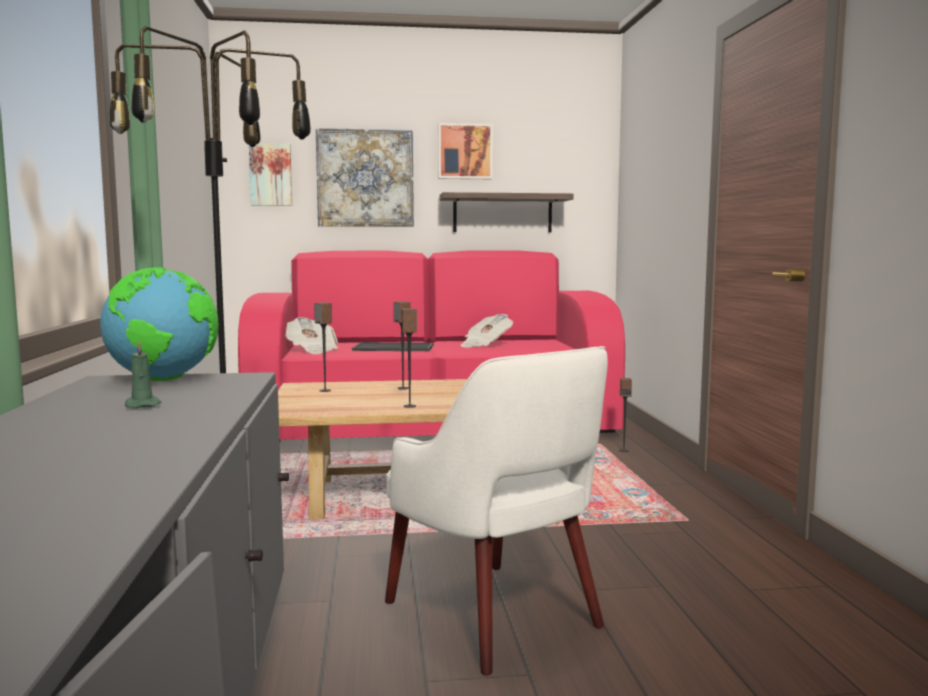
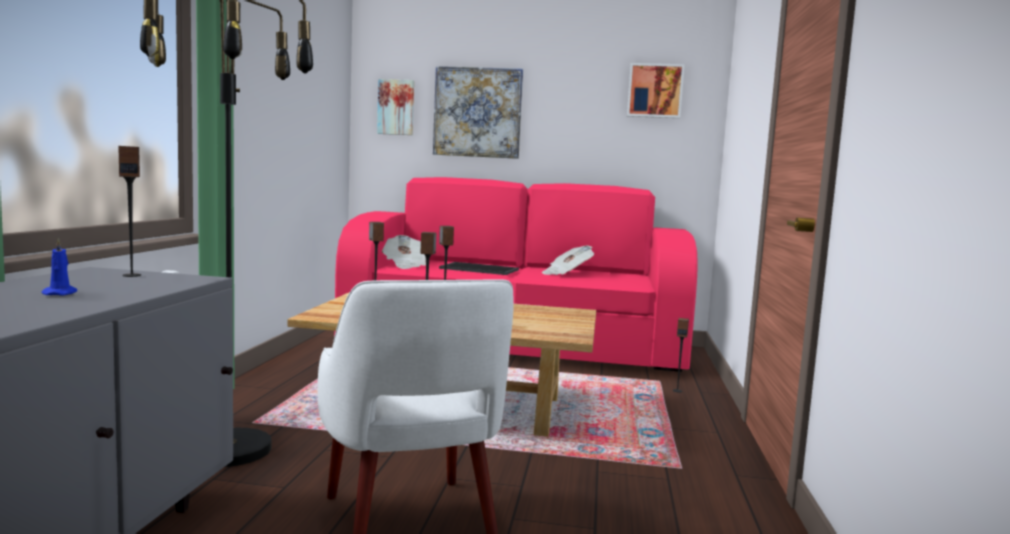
camera: 15 degrees right, 0 degrees up
globe [100,267,219,381] -> speaker [118,146,141,277]
green candle [125,340,161,408] -> blue candle [42,238,77,296]
picture [438,123,493,179] -> picture moved to [627,63,685,118]
shelf [440,192,574,232] -> none

